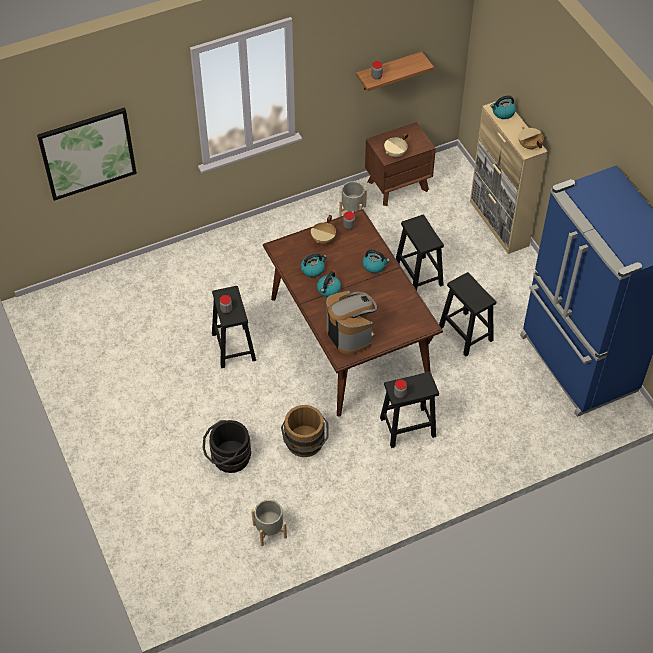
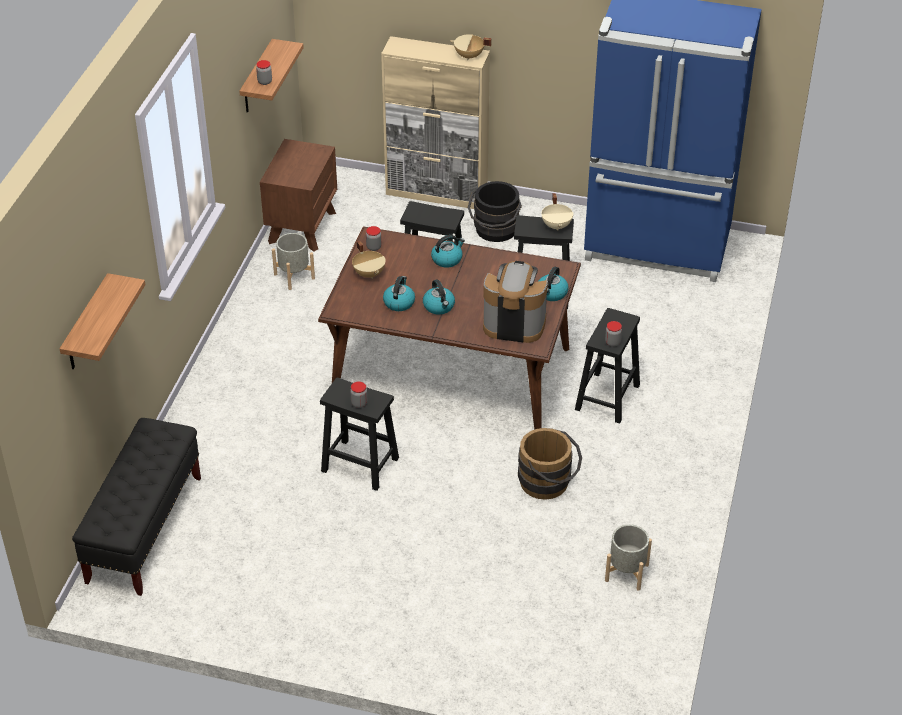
camera: 50 degrees left, 10 degrees down
picture [37,107,137,201] -> shelf [60,273,145,369]
black bucket [203,420,251,473] -> black bucket moved to [468,181,522,242]
beige cooking pot [384,132,408,157] -> beige cooking pot moved to [541,193,573,231]
kettle [491,95,516,119] -> kettle moved to [539,267,569,301]
none -> black bench [72,418,201,596]

